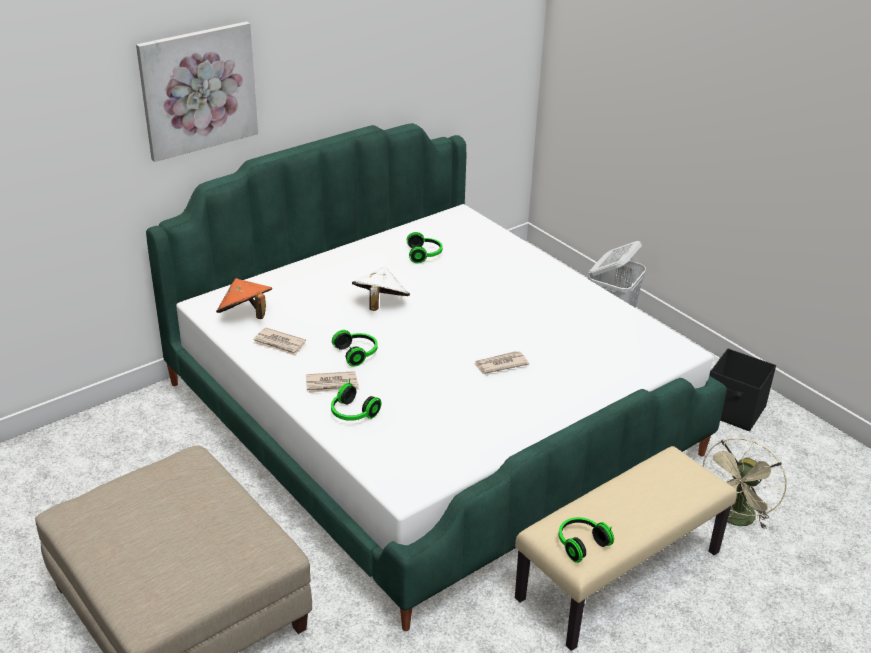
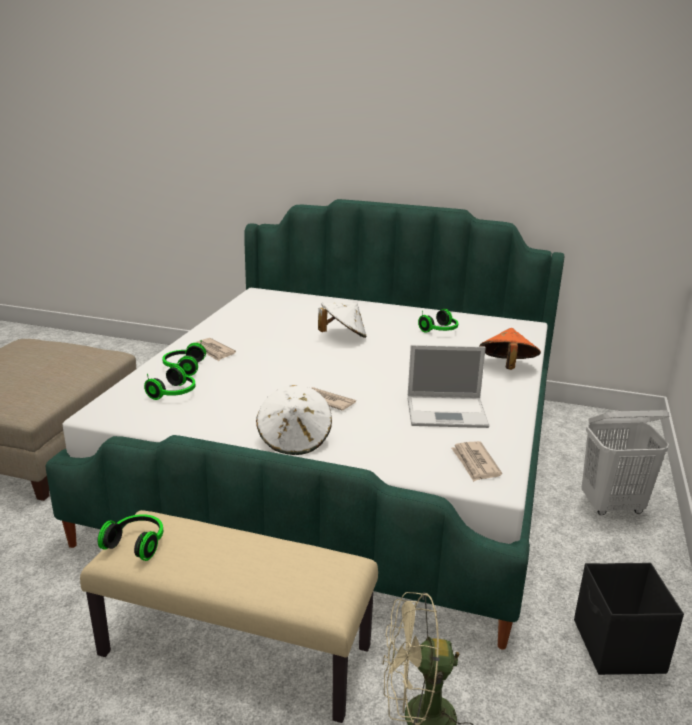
camera: 55 degrees right, 10 degrees down
picture [136,22,258,162] -> none
orange hat [216,278,272,319] -> orange hat moved to [479,328,541,370]
newspaper [253,328,306,356] -> newspaper moved to [451,441,502,482]
headphones [332,330,378,367] -> headphones moved to [144,365,195,400]
none -> white hat [256,385,332,455]
none -> laptop [408,345,489,428]

